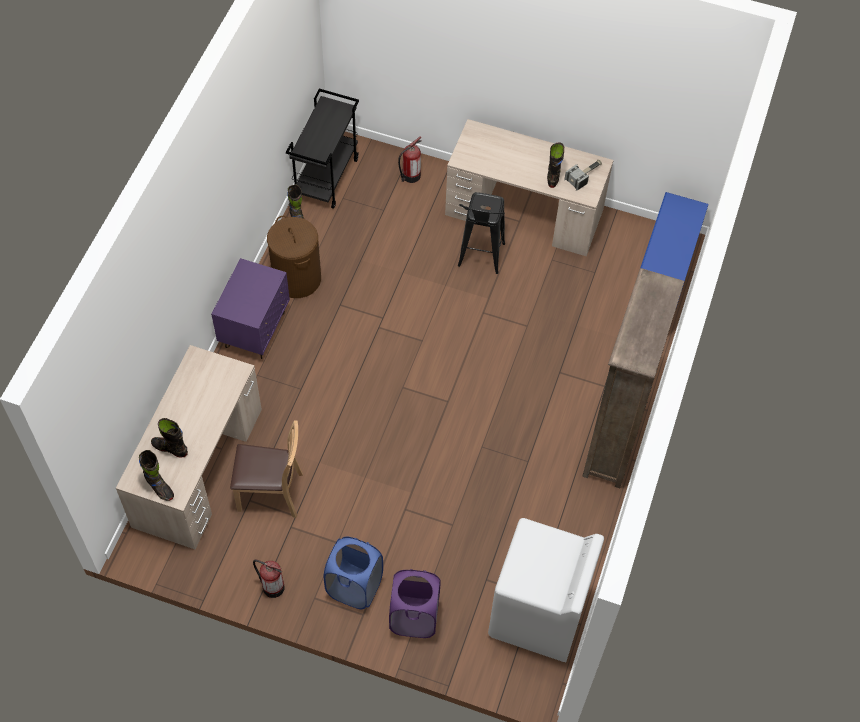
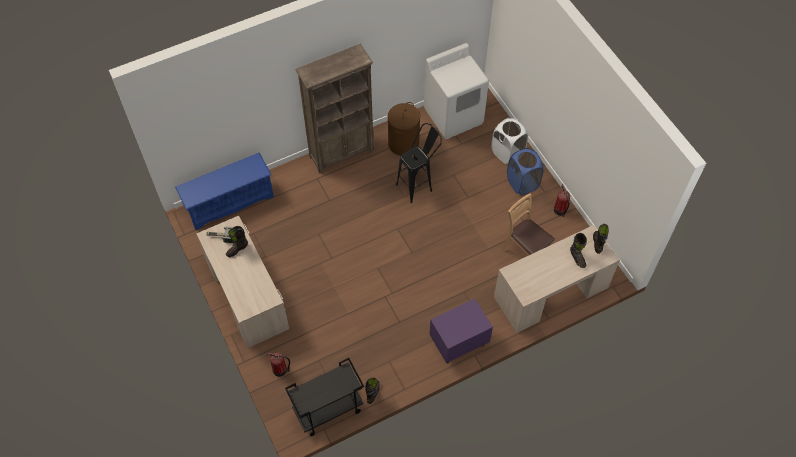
camera: 135 degrees left, 0 degrees up
brown laundry basket [267,216,321,298] -> brown laundry basket moved to [388,102,420,156]
purple laundry basket [389,569,441,638] -> white laundry basket [491,118,528,164]
black stool [458,192,505,274] -> black stool moved to [396,123,442,203]

